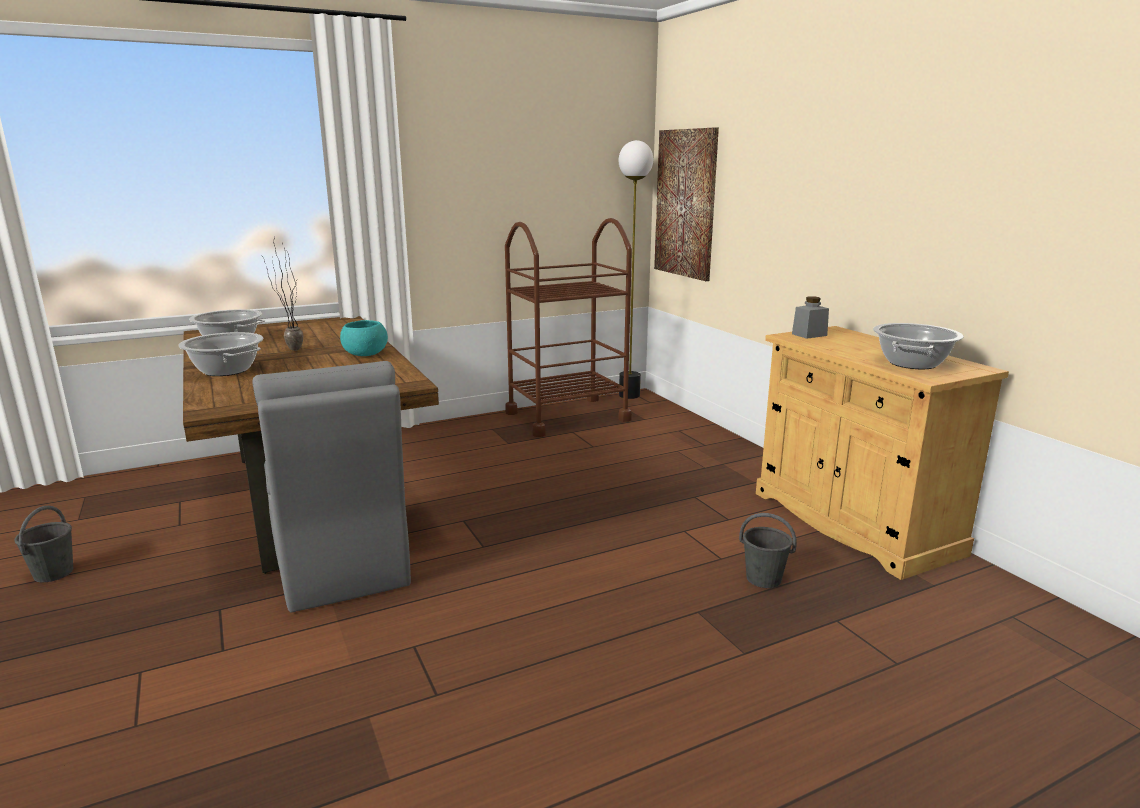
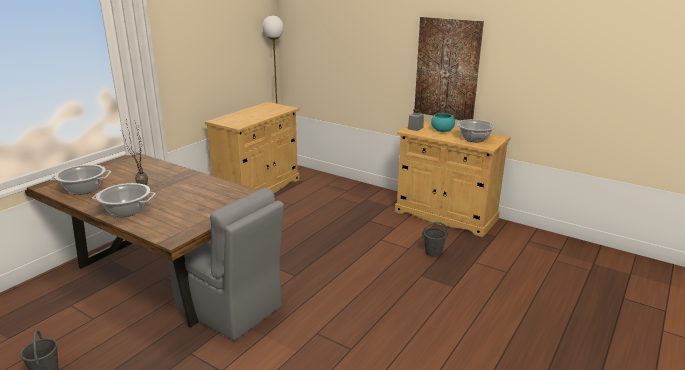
camera: 30 degrees left, 5 degrees up
turquoise bowl [340,320,388,356] -> turquoise bowl moved to [431,113,455,132]
brown cart [505,218,632,437] -> beige cabinet [205,102,300,193]
picture [654,127,719,281] -> picture moved to [414,17,484,120]

